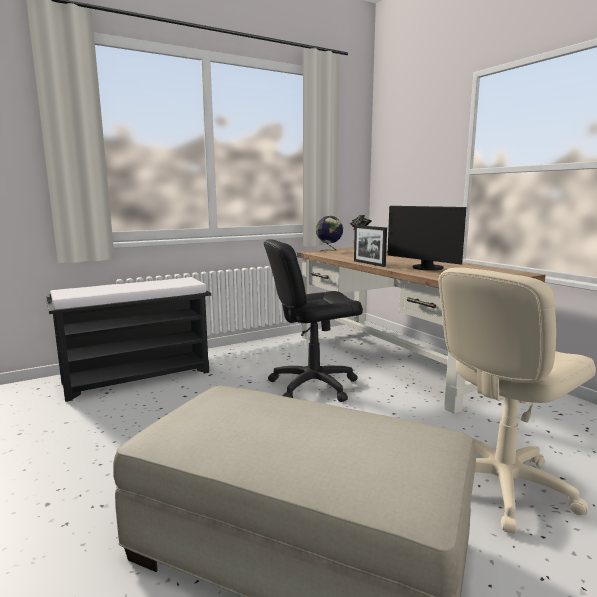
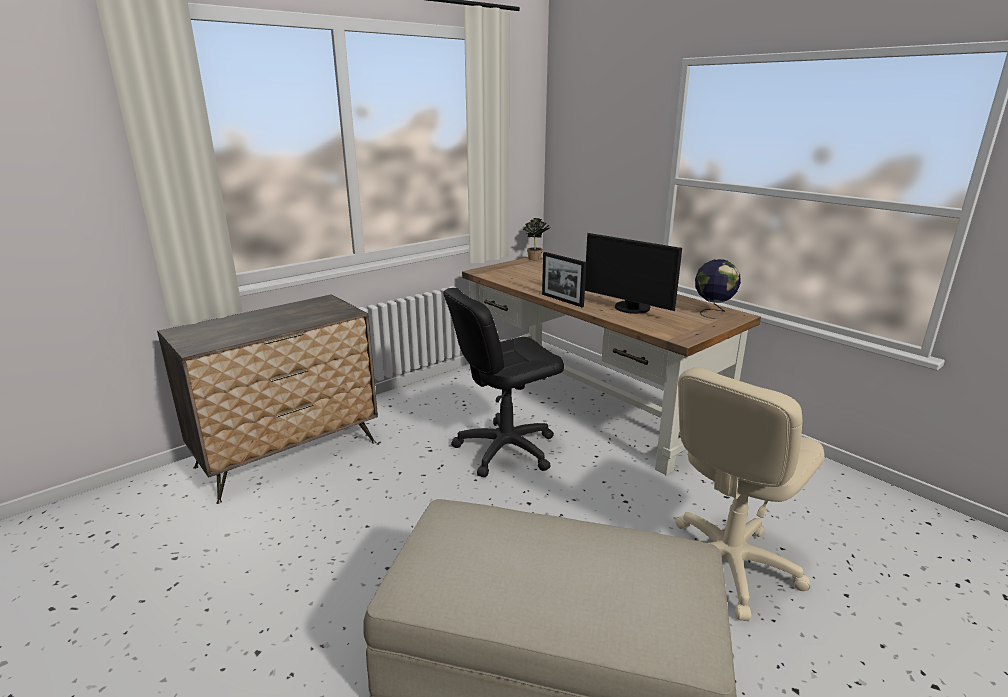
camera: 10 degrees left, 10 degrees up
black bench [46,277,211,402] -> dresser [157,294,378,504]
globe [316,216,343,252] -> globe moved to [695,259,741,319]

